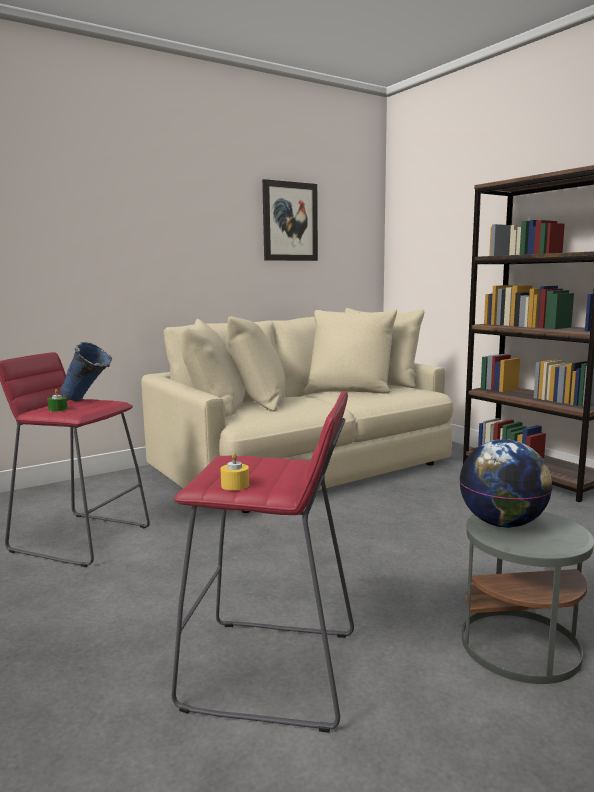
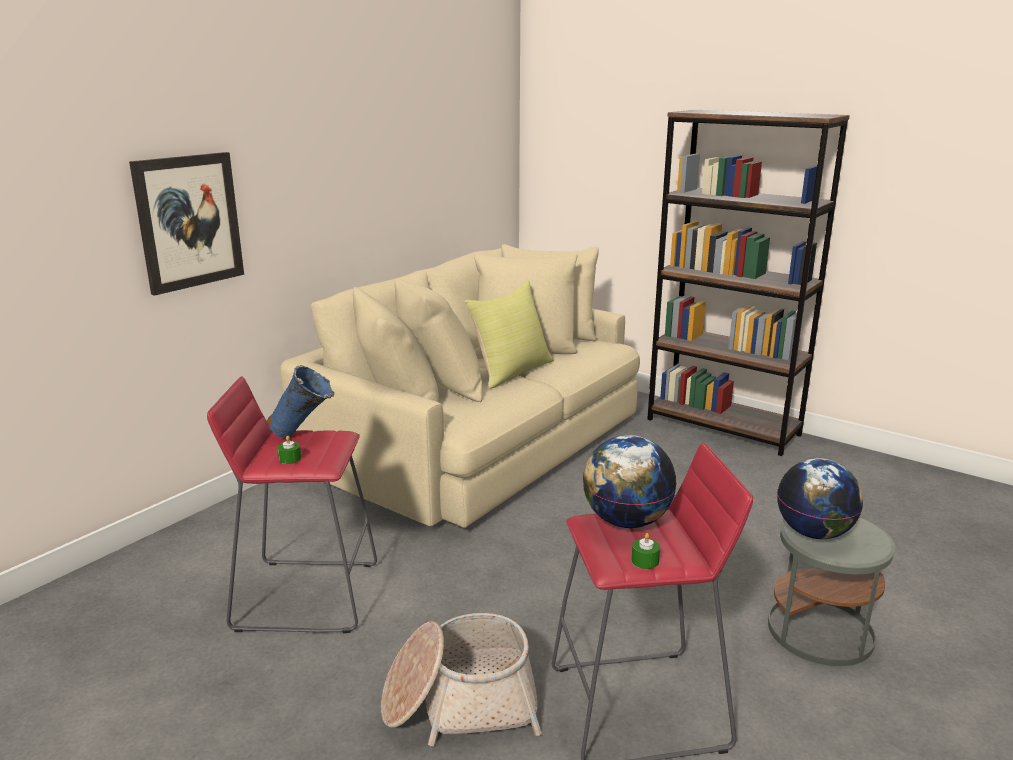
camera: 20 degrees left, 10 degrees up
yellow candle [220,453,249,490] -> green candle [631,533,660,569]
picture [262,179,318,261] -> picture moved to [129,152,244,296]
none -> basket [381,613,542,747]
none -> yellow pillow [465,280,554,388]
none -> globe [583,435,677,528]

